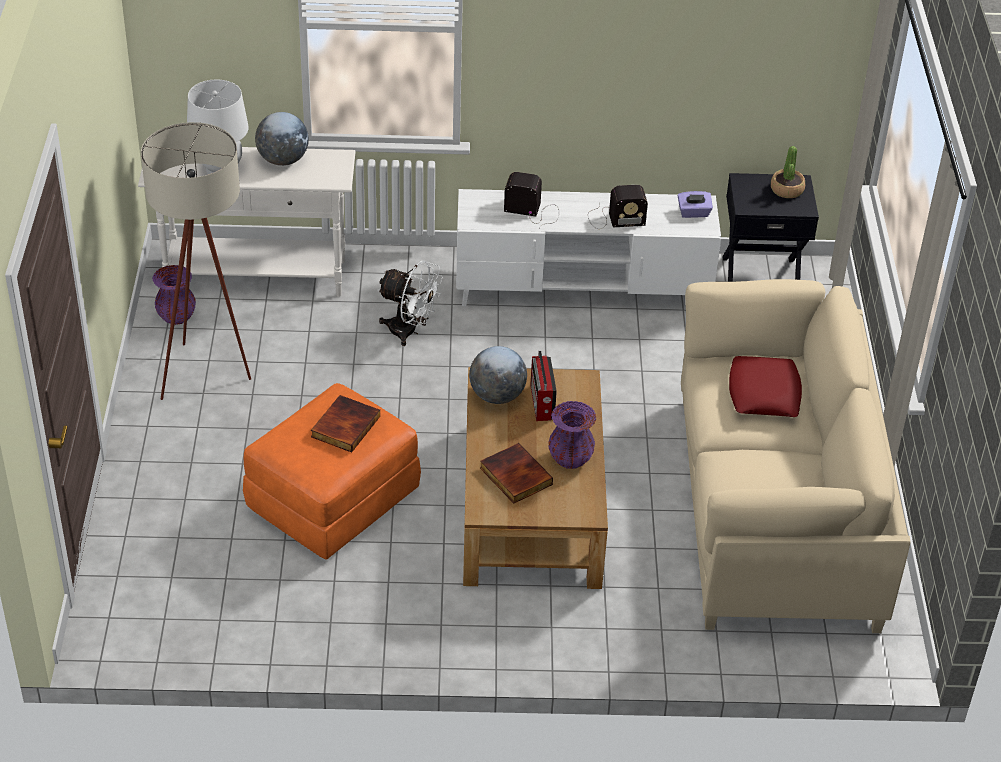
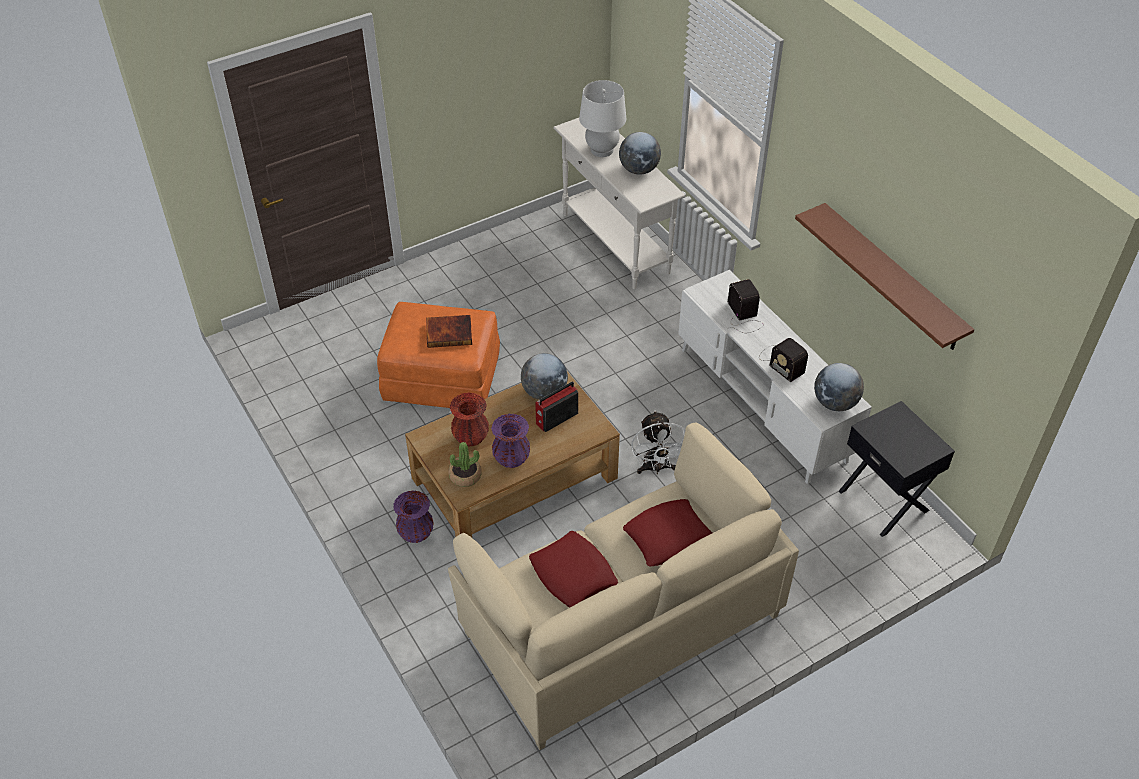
camera: 60 degrees right, 5 degrees up
beige floor lamp [141,122,251,400] -> none
purple vase [152,265,196,325] -> purple vase moved to [393,490,434,543]
white fan [378,261,443,346] -> white fan moved to [631,410,685,474]
book [480,443,553,504] -> red vase [450,392,489,447]
purple tissue box [678,191,713,218] -> globe [814,363,864,411]
potted plant [771,146,805,198] -> potted plant moved to [448,442,481,487]
none -> red pillow [529,531,618,607]
none -> brown shelf [795,203,974,350]

